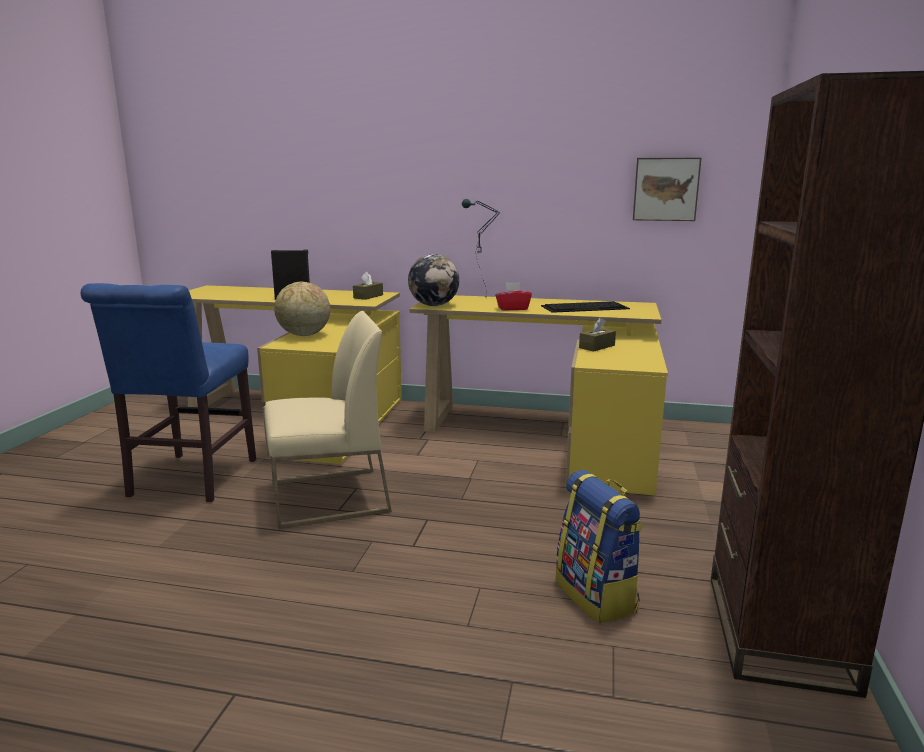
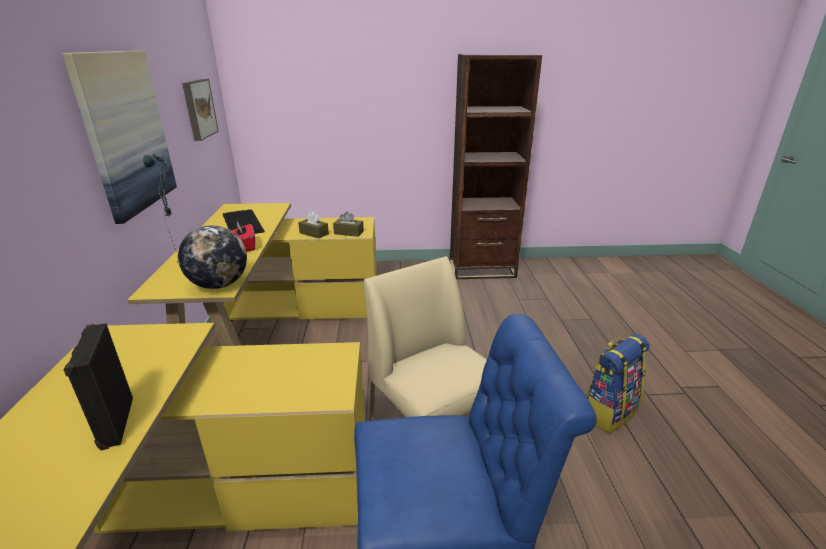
camera: 105 degrees left, 10 degrees up
globe [274,282,330,336] -> none
brown tissue box [353,272,383,300] -> brown tissue box moved to [333,212,364,237]
backpack [555,470,643,624] -> backpack moved to [585,334,649,434]
none -> picture [63,50,177,224]

